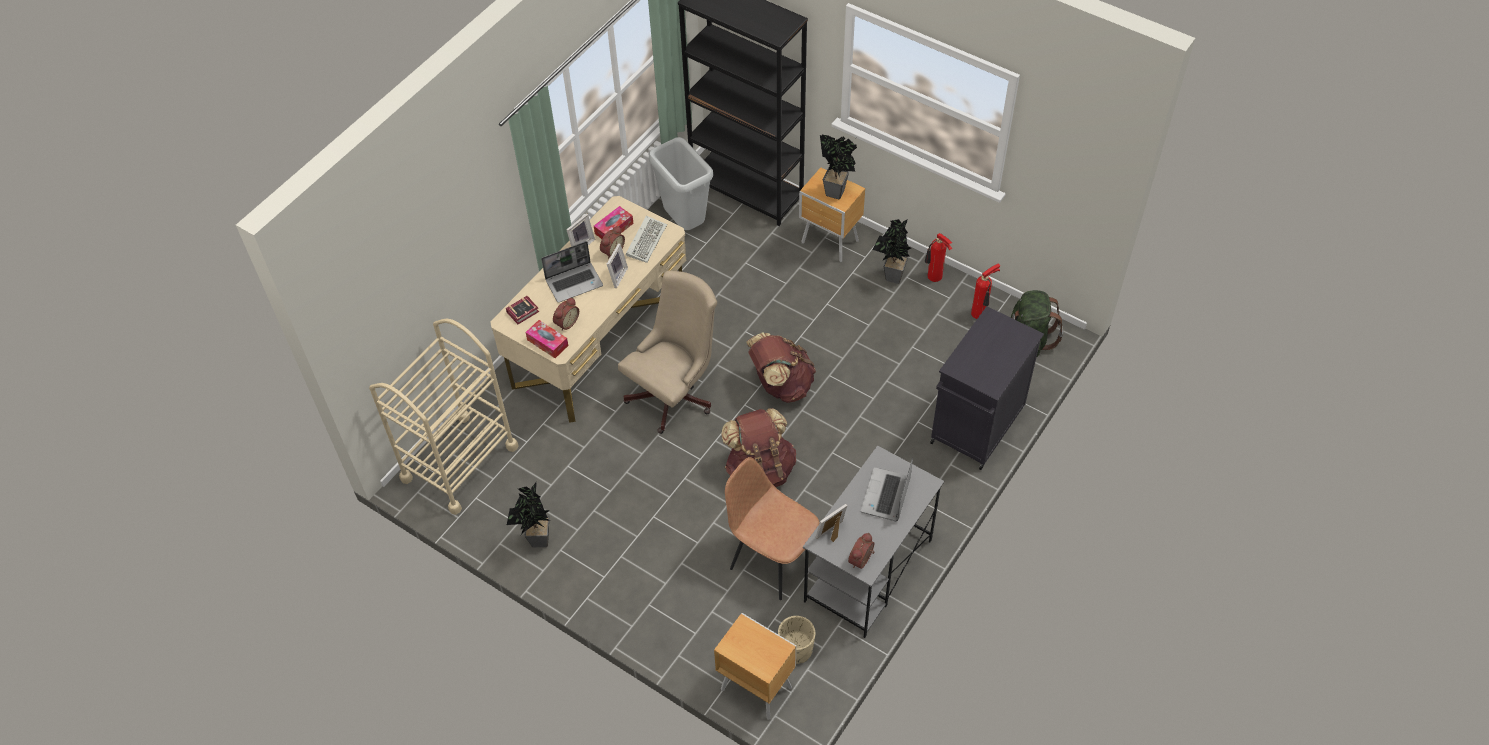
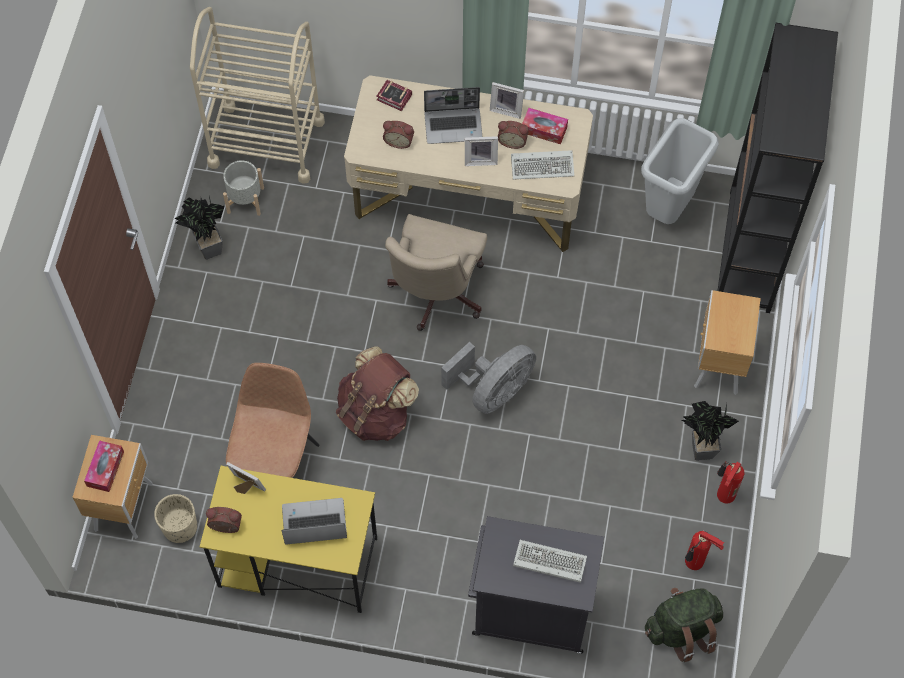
camera: 65 degrees right, 10 degrees up
tissue box [525,320,568,358] -> tissue box moved to [84,440,124,492]
laptop [541,241,603,303] -> laptop turned 45 degrees counterclockwise [424,87,483,144]
beige office chair [618,270,717,434] -> beige office chair turned 90 degrees clockwise [385,214,487,331]
brown backpack [746,332,816,403] -> grey fan [441,342,536,414]
grey desk [803,445,944,638] -> yellow desk [200,466,377,613]
potted plant [820,135,857,199] -> none
none -> grey planter [223,160,264,216]
none -> keyboard [513,540,587,583]

